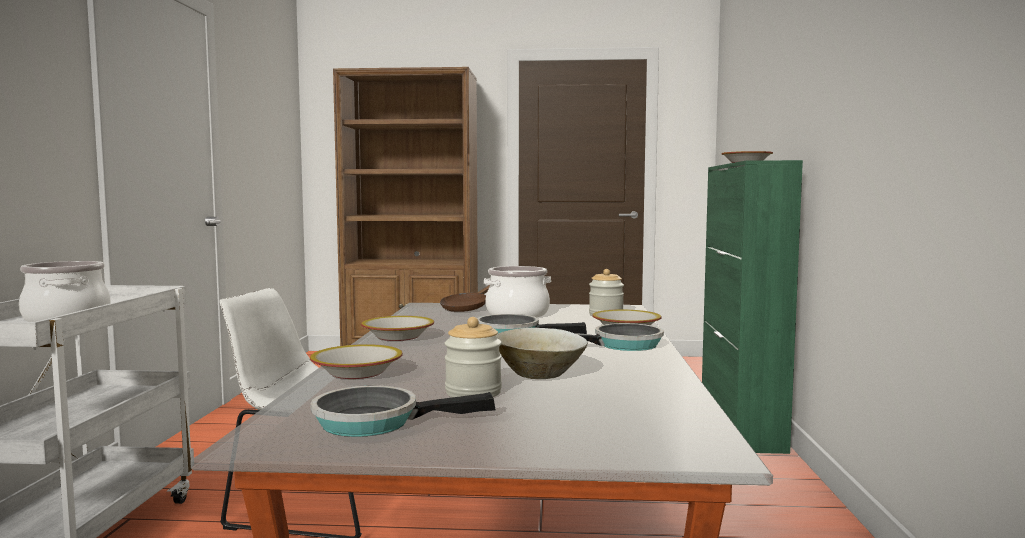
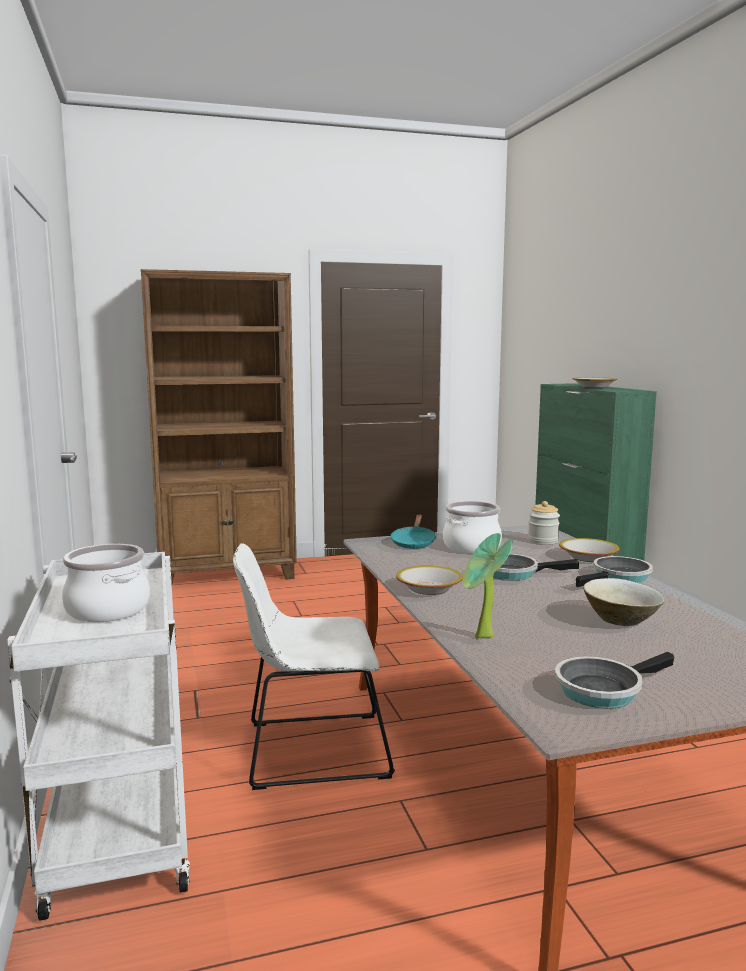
camera: 20 degrees left, 5 degrees up
bowl [310,344,403,379] -> potted plant [462,533,513,638]
brown frying pan [440,285,490,312] -> turquoise frying pan [390,515,436,549]
jar [445,317,502,397] -> none

